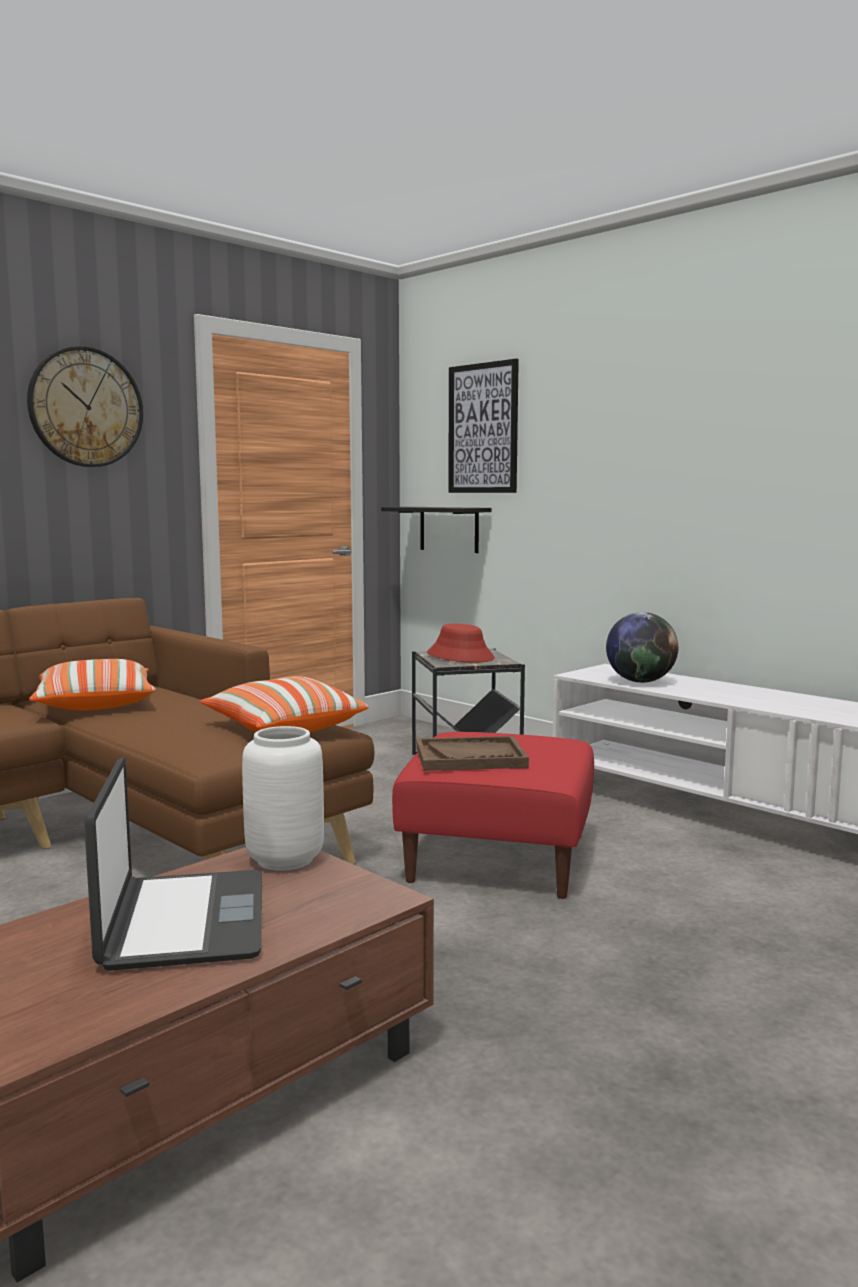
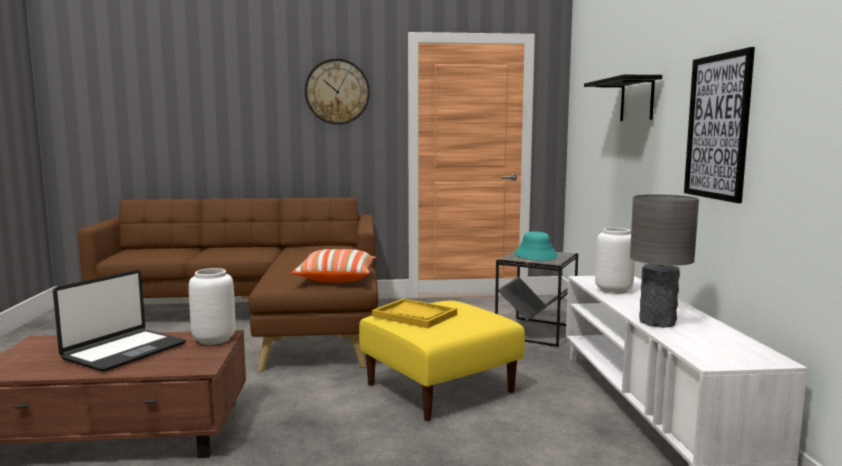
camera: 40 degrees right, 0 degrees up
pillow [29,659,156,710] -> none
black shelf [381,507,492,553] -> black shelf moved to [584,75,662,121]
red ottoman [392,732,594,899] -> yellow ottoman [359,301,525,421]
brown tray [416,736,529,771] -> yellow tray [372,298,457,328]
red hat [427,624,495,662] -> turquoise hat [515,231,558,261]
picture [448,359,519,493] -> picture moved to [684,47,755,203]
globe [606,612,678,683] -> white vase [595,228,635,294]
none -> grey table lamp [630,194,699,328]

